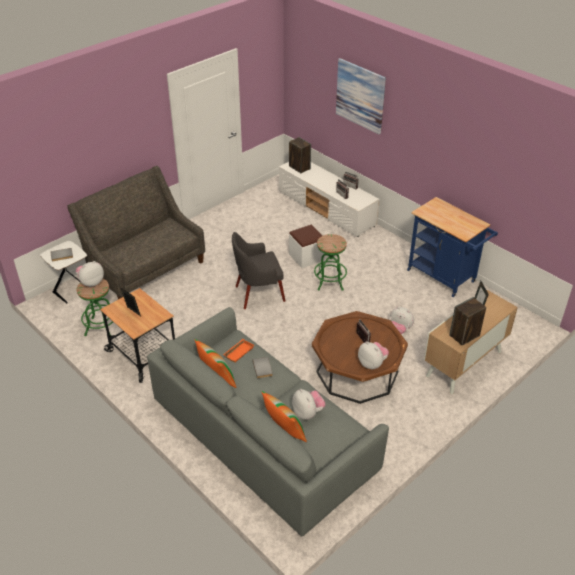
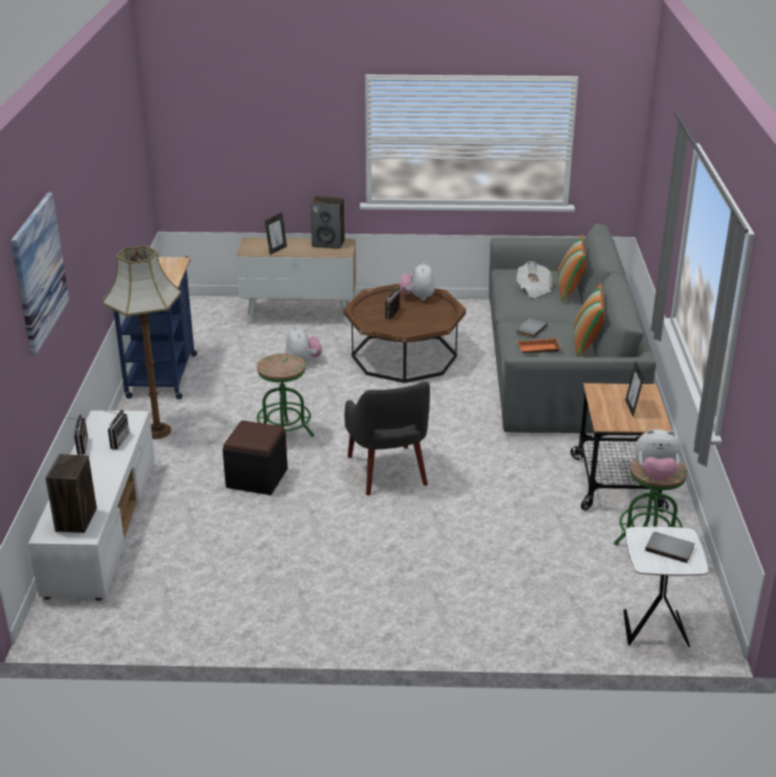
camera: 135 degrees left, 10 degrees down
grey sofa [68,166,205,299] -> none
grey armchair [232,232,285,309] -> grey armchair turned 45 degrees clockwise [345,382,430,496]
white ottoman [289,225,325,268] -> black ottoman [222,420,288,495]
plush toy [292,389,326,420] -> newspaper [516,262,552,298]
none -> floor lamp [102,246,182,439]

